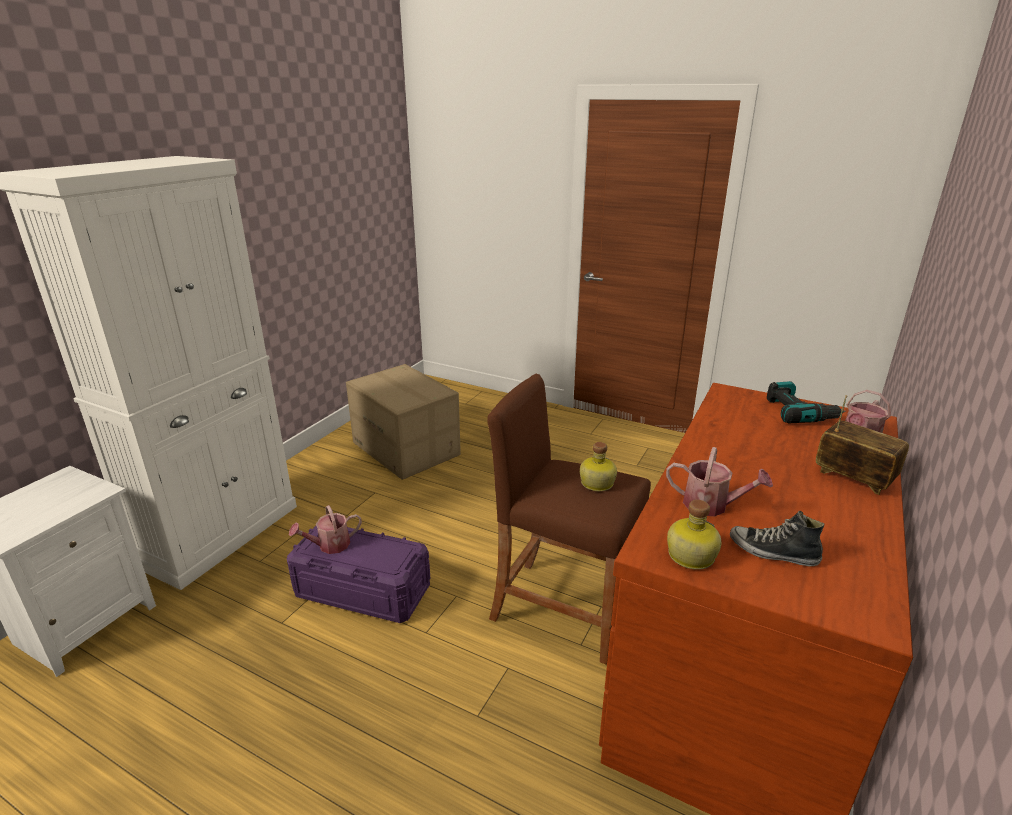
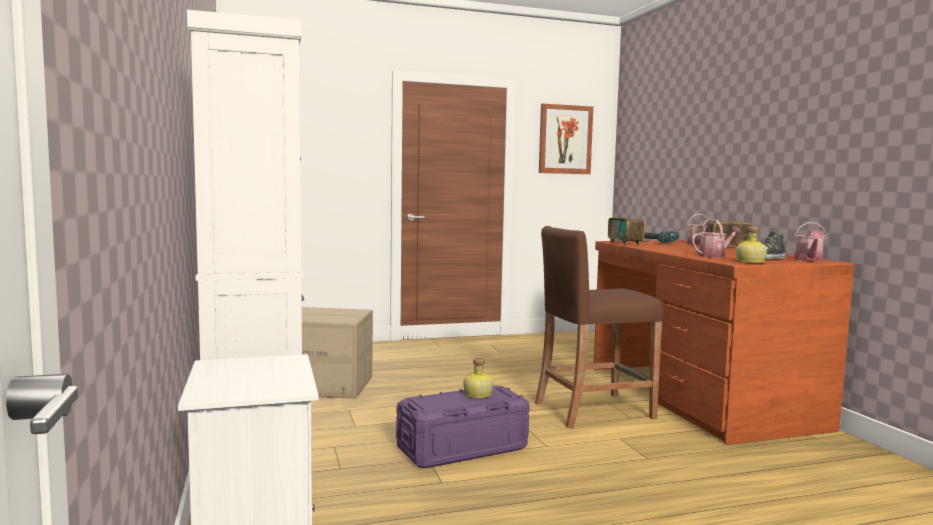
camera: 45 degrees left, 20 degrees down
watering can [289,505,362,554] -> watering can moved to [794,222,827,262]
bottle [580,442,617,491] -> bottle moved to [463,357,494,398]
none -> picture [539,104,593,174]
none -> radio [608,198,645,246]

